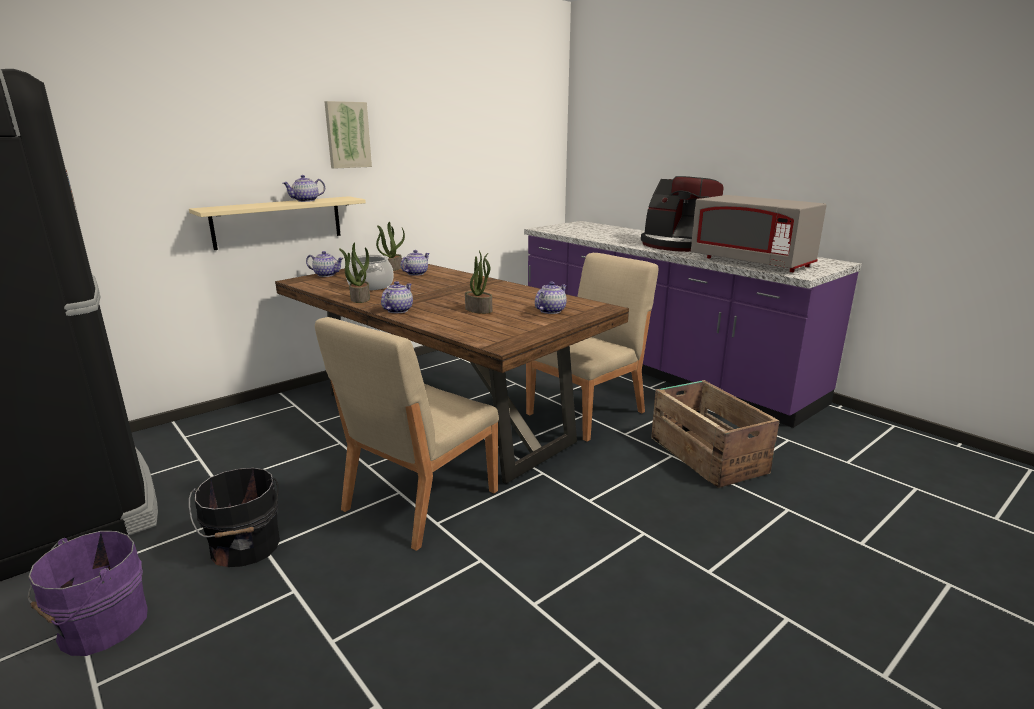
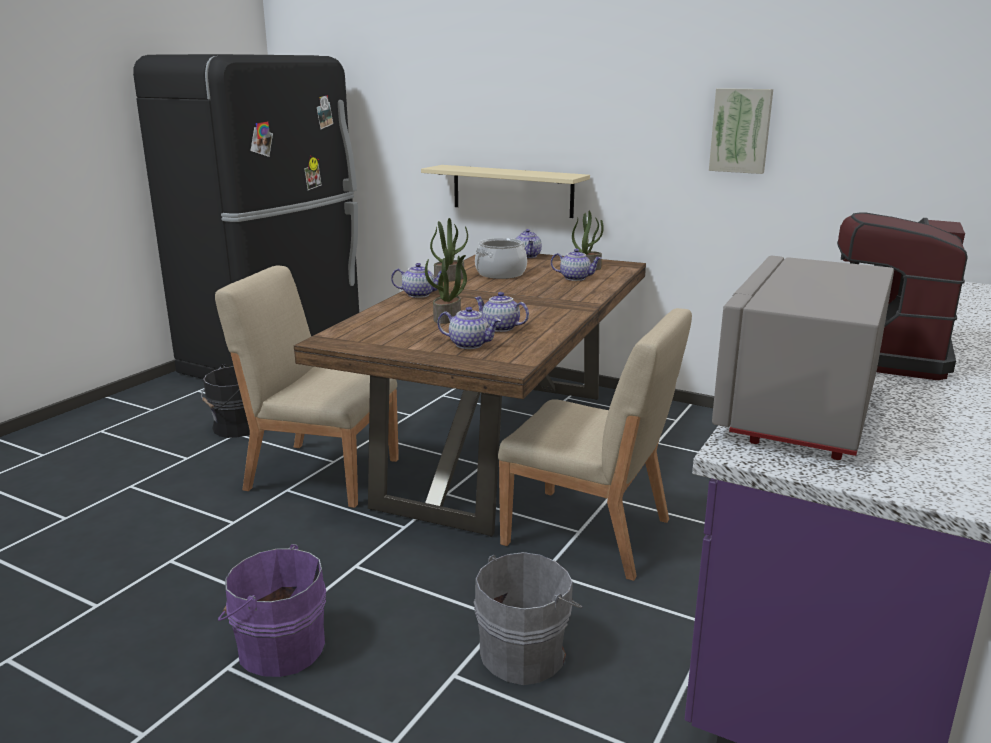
camera: 70 degrees right, 0 degrees up
purple bucket [28,531,148,656] -> purple bucket moved to [218,544,326,677]
teapot [283,175,325,202] -> teapot moved to [475,292,529,332]
picture [324,101,372,169] -> picture moved to [709,88,773,174]
crate [651,380,780,488] -> grey bucket [474,552,582,685]

